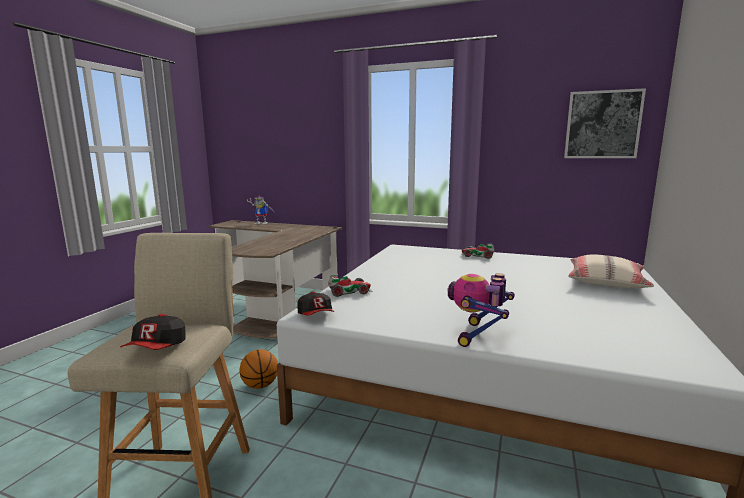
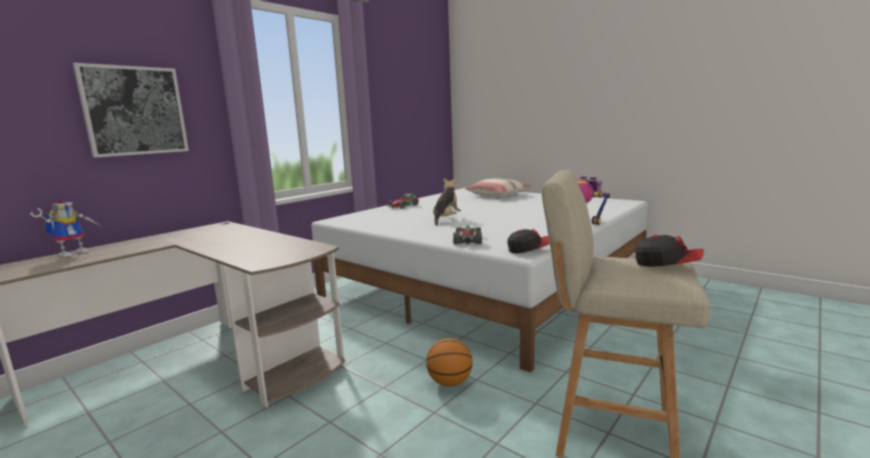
camera: 70 degrees left, 0 degrees up
picture [564,88,646,158] -> picture moved to [72,63,189,158]
none -> plush toy [433,178,461,226]

